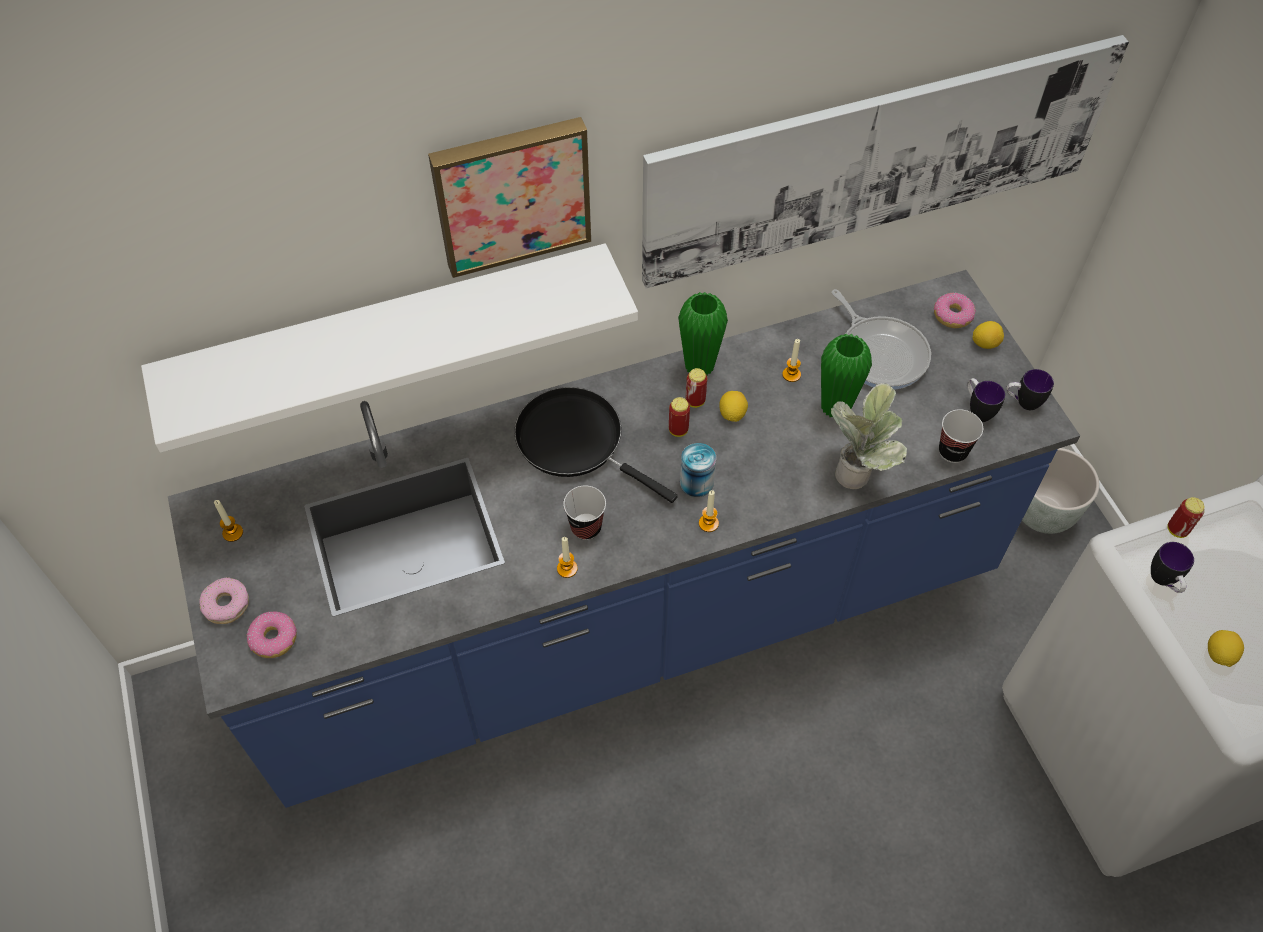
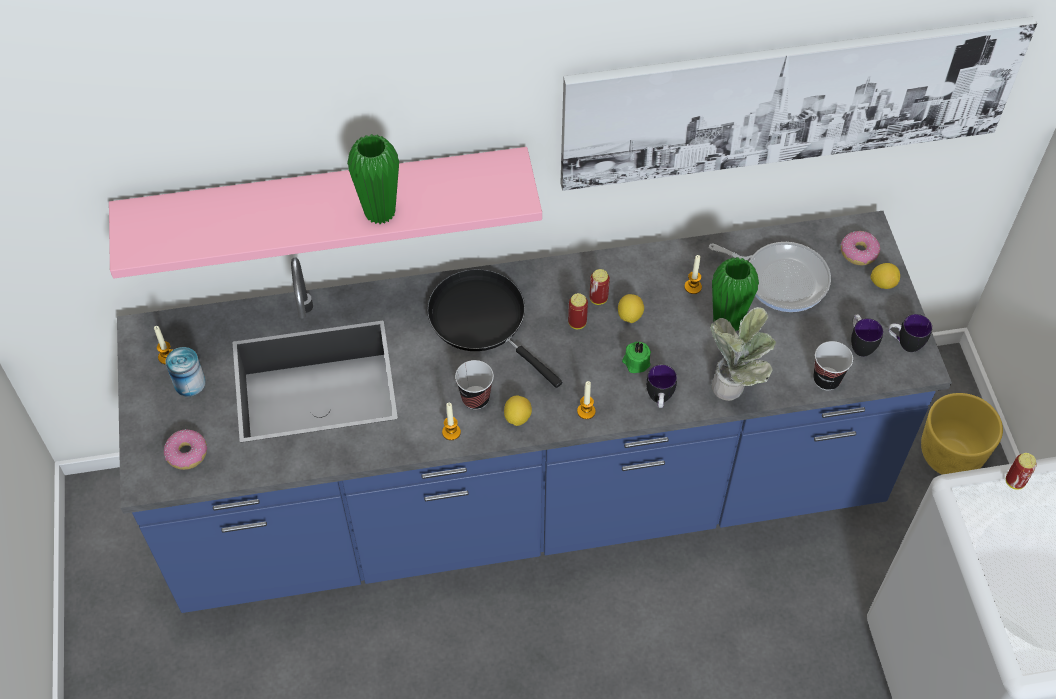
camera: 10 degrees right, 0 degrees up
white shelf [141,243,638,453] -> pink shelf [109,147,542,279]
donut [199,578,249,624] -> none
picture [428,117,591,278] -> none
green vase [678,292,728,376] -> green vase moved to [347,134,399,224]
can [680,443,716,497] -> can moved to [165,347,206,397]
frying pan [832,289,931,390] -> frying pan turned 45 degrees counterclockwise [709,242,831,312]
grey planter [1022,448,1099,534] -> yellow planter [921,393,1003,475]
mug [1151,542,1194,593] -> mug moved to [646,365,677,408]
lemon [1208,630,1244,667] -> lemon moved to [504,396,532,426]
none -> green candle [622,342,651,373]

